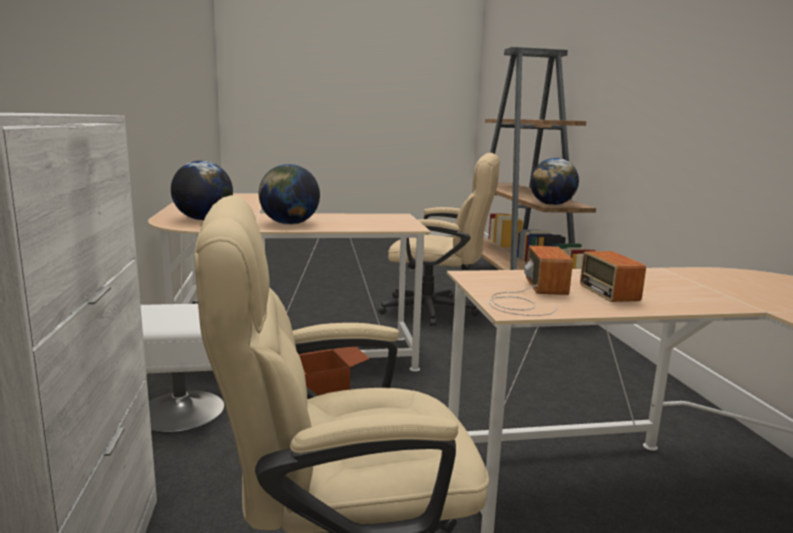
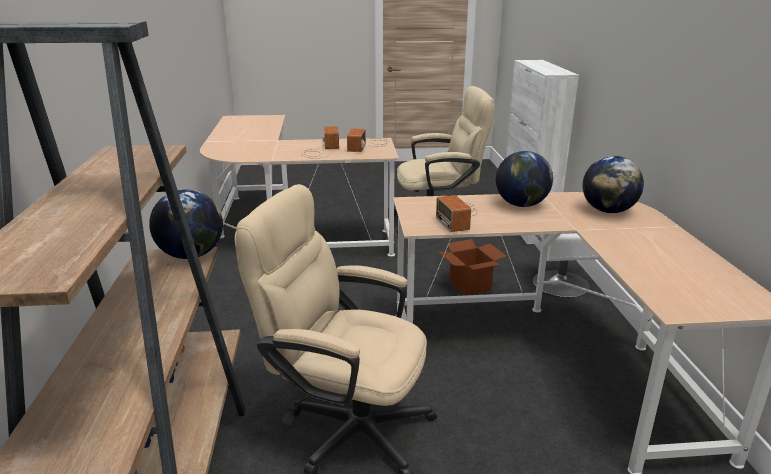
camera: 175 degrees left, 10 degrees up
none -> radio [436,195,477,232]

